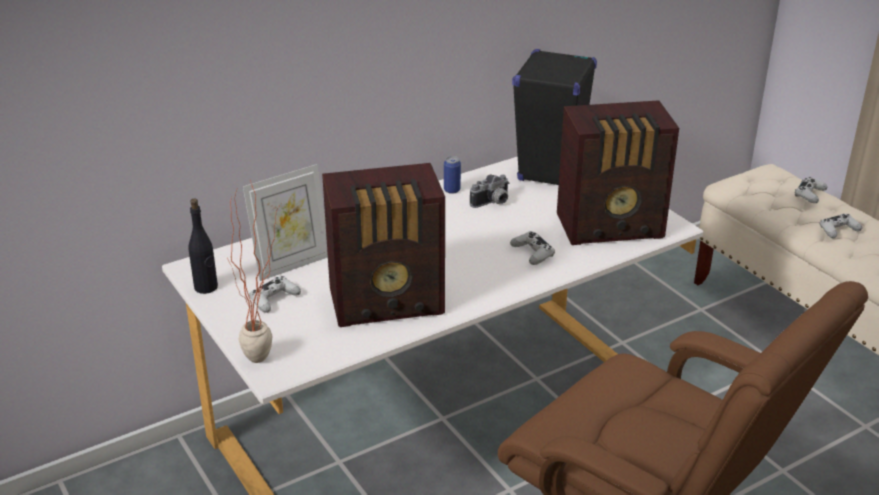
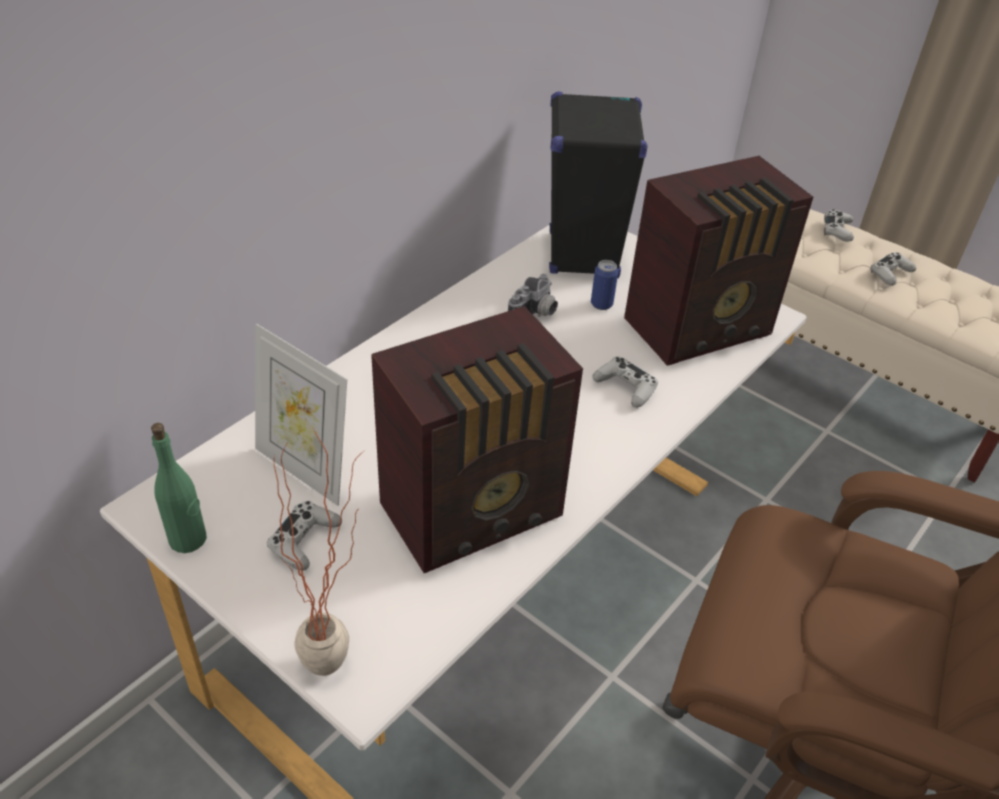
camera: 20 degrees left, 10 degrees up
black bottle [188,199,218,294] -> green bottle [151,423,207,553]
picture frame [243,164,328,281] -> picture frame turned 90 degrees clockwise [255,324,347,506]
can [444,156,461,194] -> can moved to [591,260,618,310]

